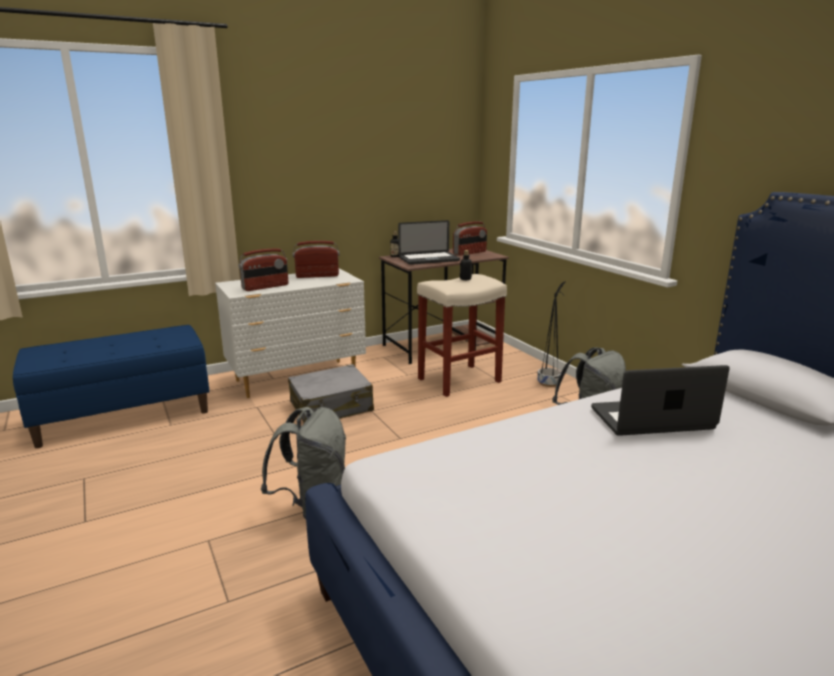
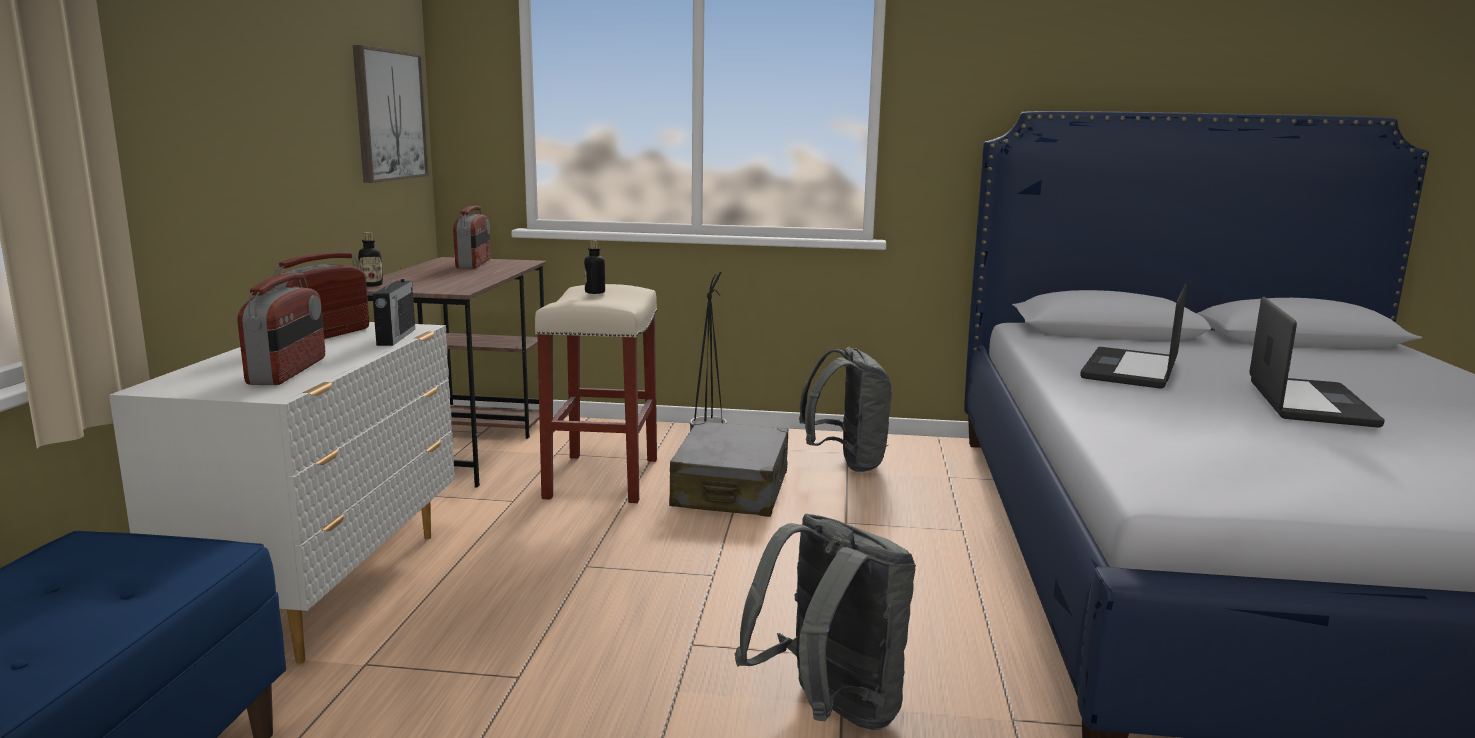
camera: 55 degrees left, 5 degrees down
grey suitcase [288,364,374,422] -> grey suitcase moved to [669,421,788,517]
laptop [398,220,460,265] -> laptop moved to [1249,297,1385,428]
none -> picture [353,45,429,183]
none -> radio [372,268,415,346]

